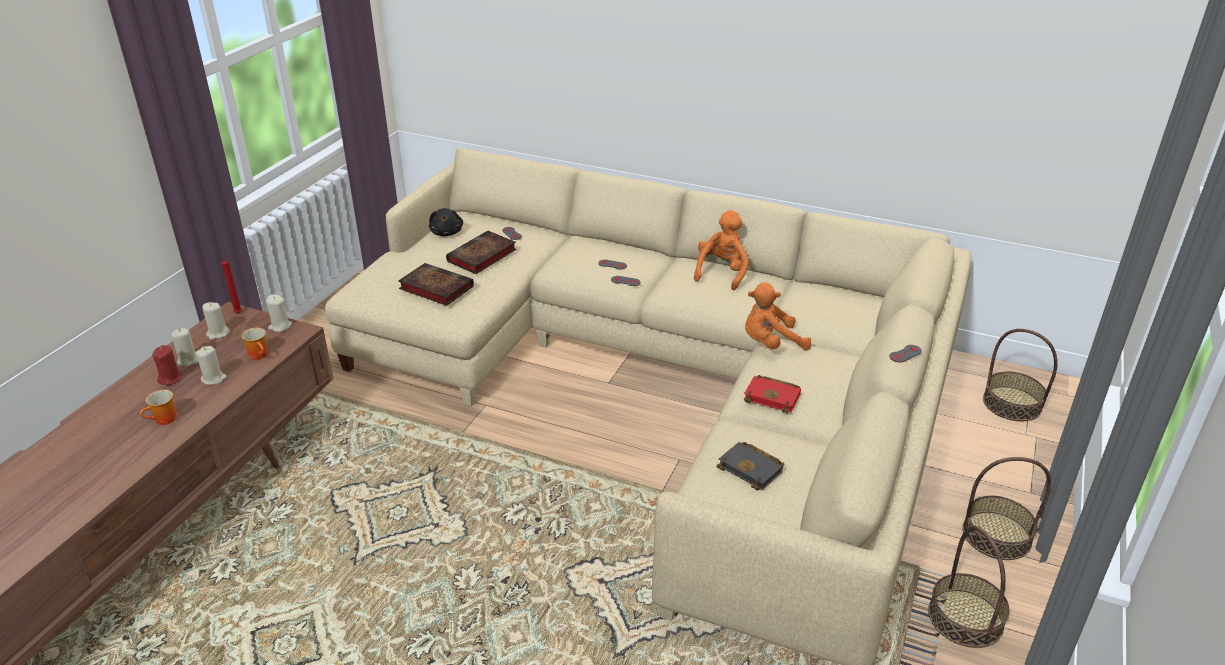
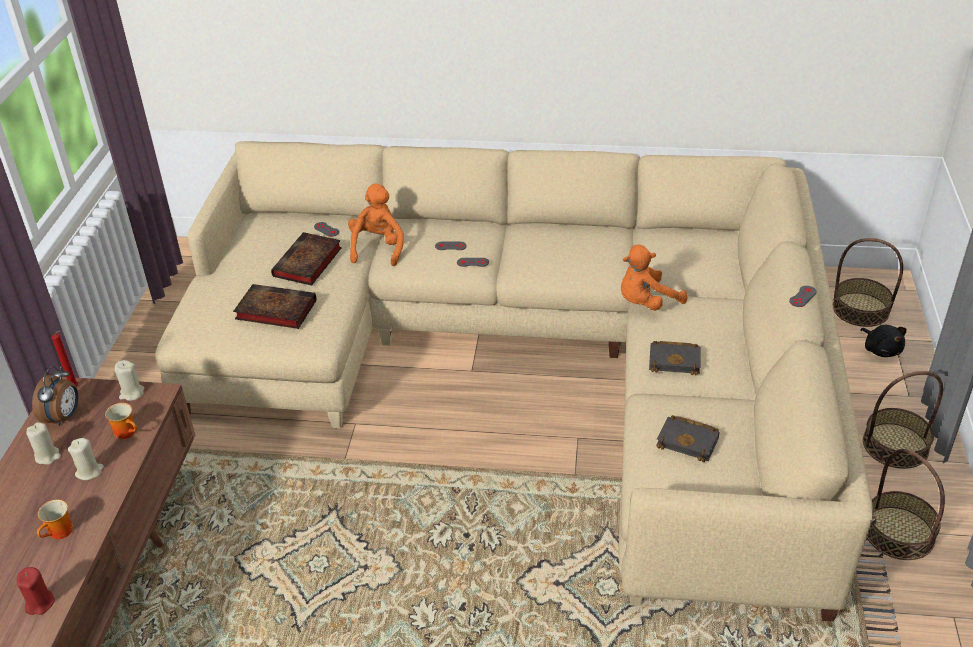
camera: 15 degrees left, 5 degrees up
red candle [152,345,182,386] -> red candle moved to [17,567,55,615]
beige candle [202,302,230,340] -> alarm clock [32,366,78,426]
black plush toy [429,208,463,237] -> black plush toy moved to [860,325,907,357]
orange plush toy [694,210,749,291] -> orange plush toy moved to [348,184,404,266]
red book [744,375,801,414] -> black book [649,341,701,375]

